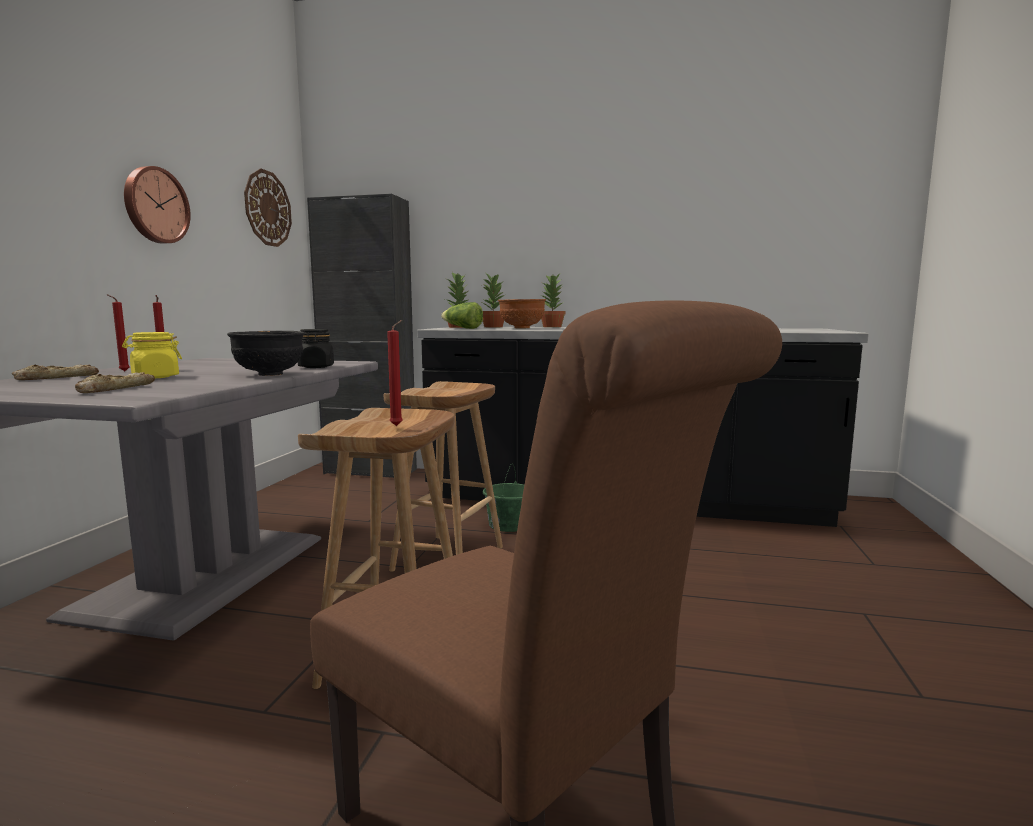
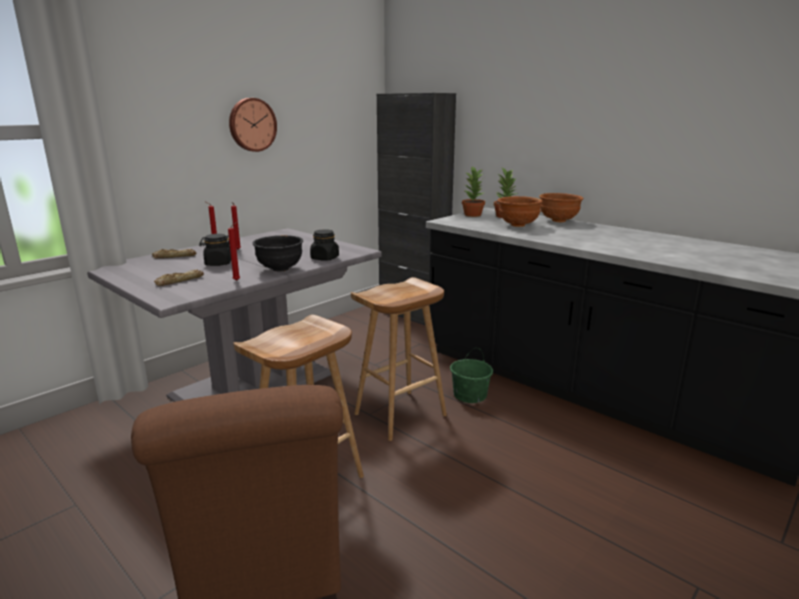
camera: 30 degrees right, 10 degrees up
yellow jar [122,332,182,378] -> black jar [199,234,231,266]
wall clock [244,169,292,247] -> none
red candle [387,320,403,426] -> red candle moved to [228,222,240,281]
lettuce [441,302,483,329] -> none
potted plant [541,274,565,327] -> brown bowl [539,193,583,222]

